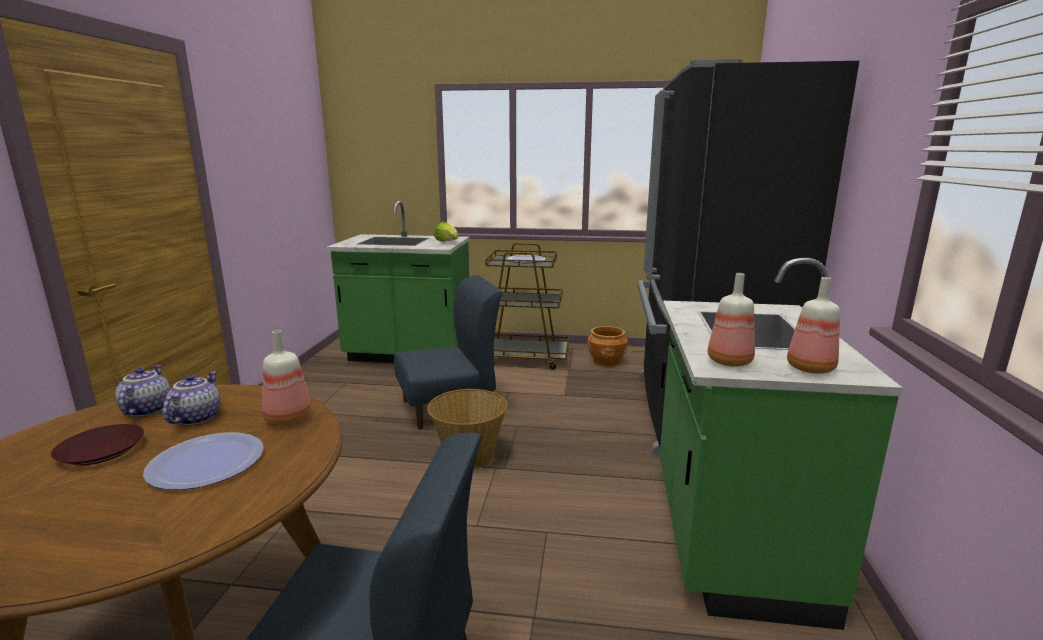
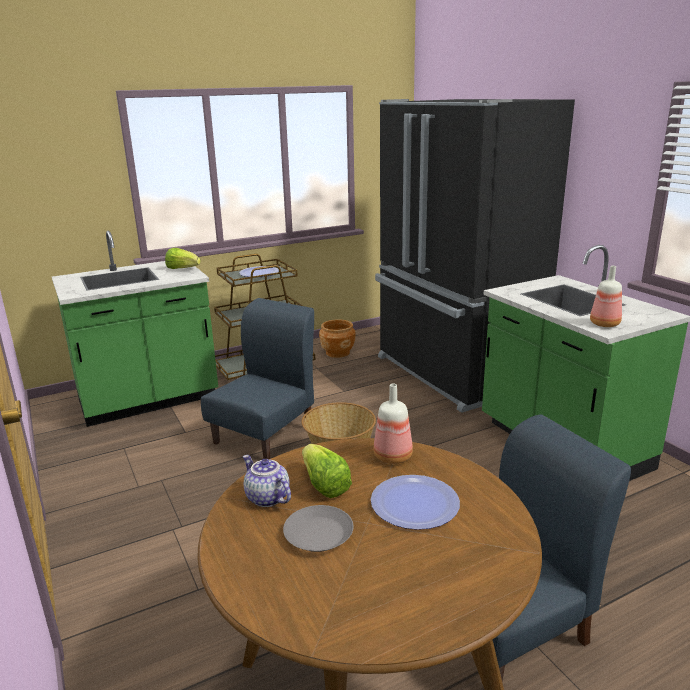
camera: 35 degrees left, 5 degrees up
brown plate [51,424,144,466] -> grey plate [283,505,354,552]
teapot [162,372,221,425] -> lettuce [302,444,352,498]
bottle [787,277,840,374] -> none

